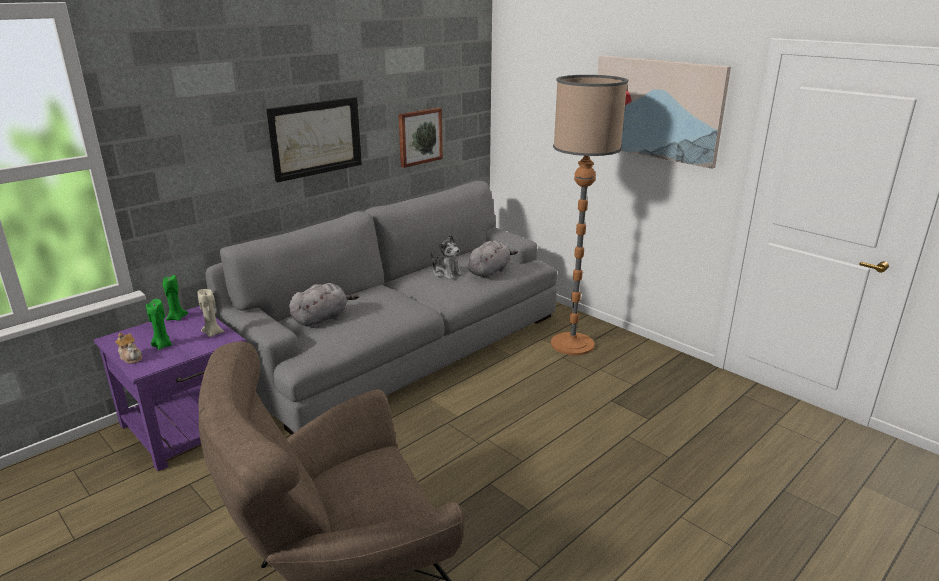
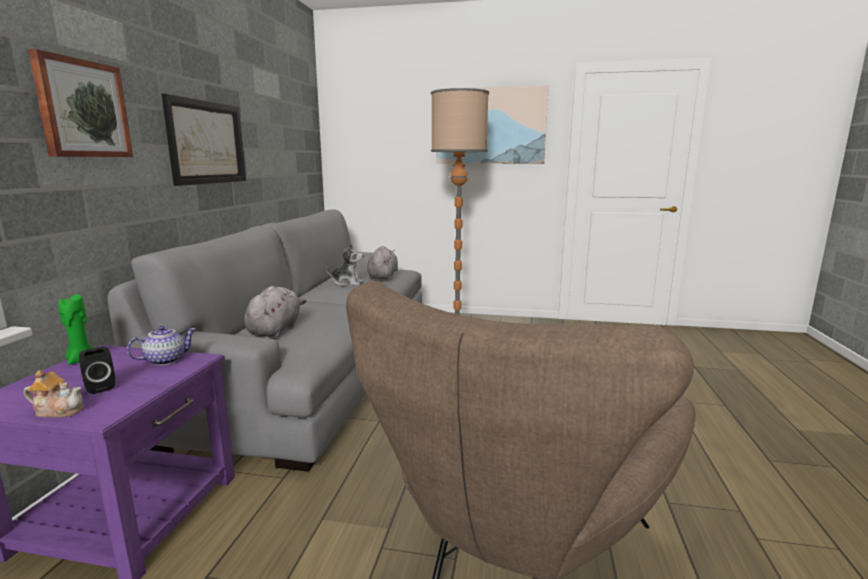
camera: 35 degrees left, 10 degrees down
green candle [146,299,172,350] -> black speaker [79,346,115,394]
beige candle [198,289,224,337] -> teapot [127,326,196,366]
picture [398,108,443,168] -> picture moved to [28,49,133,157]

